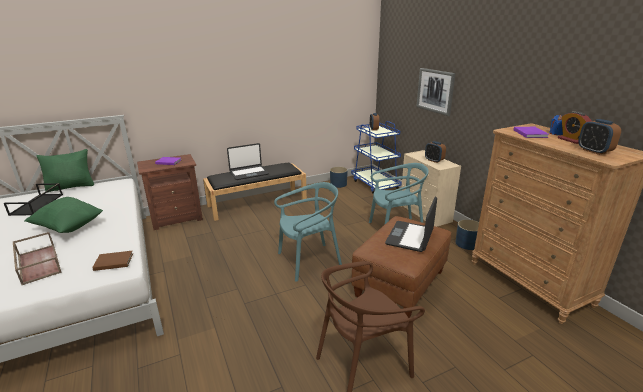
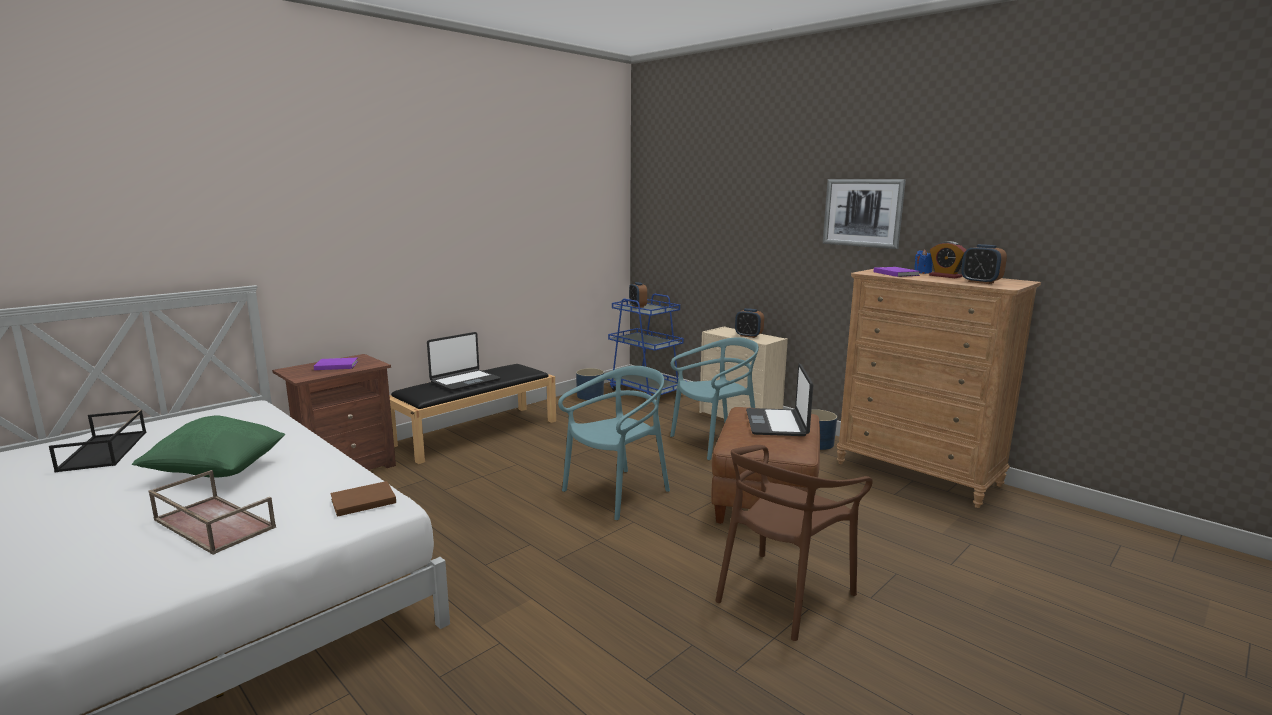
camera: 20 degrees left, 10 degrees down
green pillow [37,149,94,192] -> none
picture [416,68,456,116] -> picture moved to [823,179,906,249]

